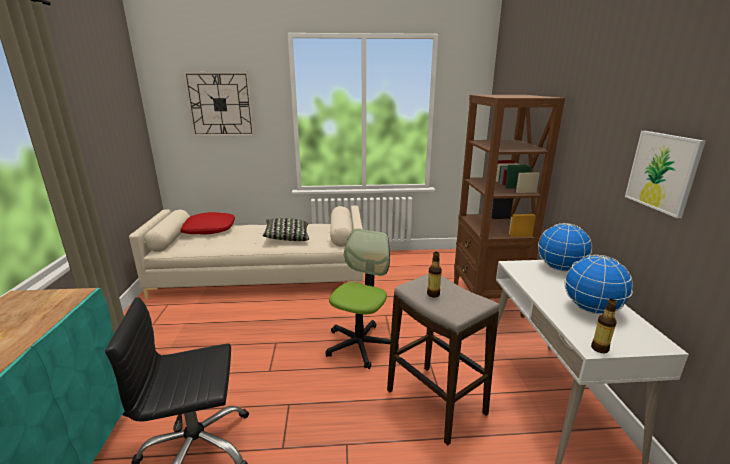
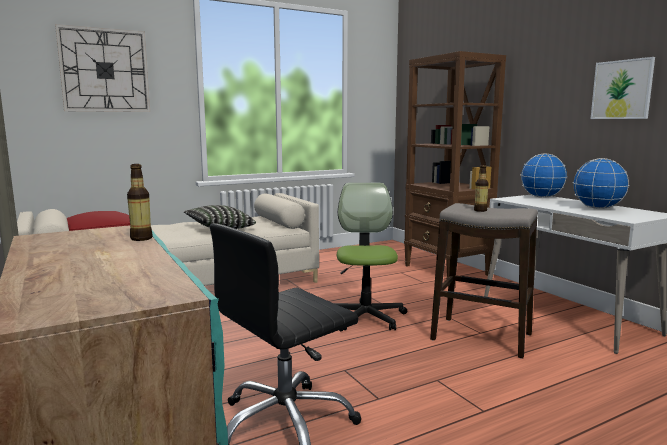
camera: 25 degrees left, 10 degrees down
bottle [591,299,617,353] -> bottle moved to [127,164,153,241]

